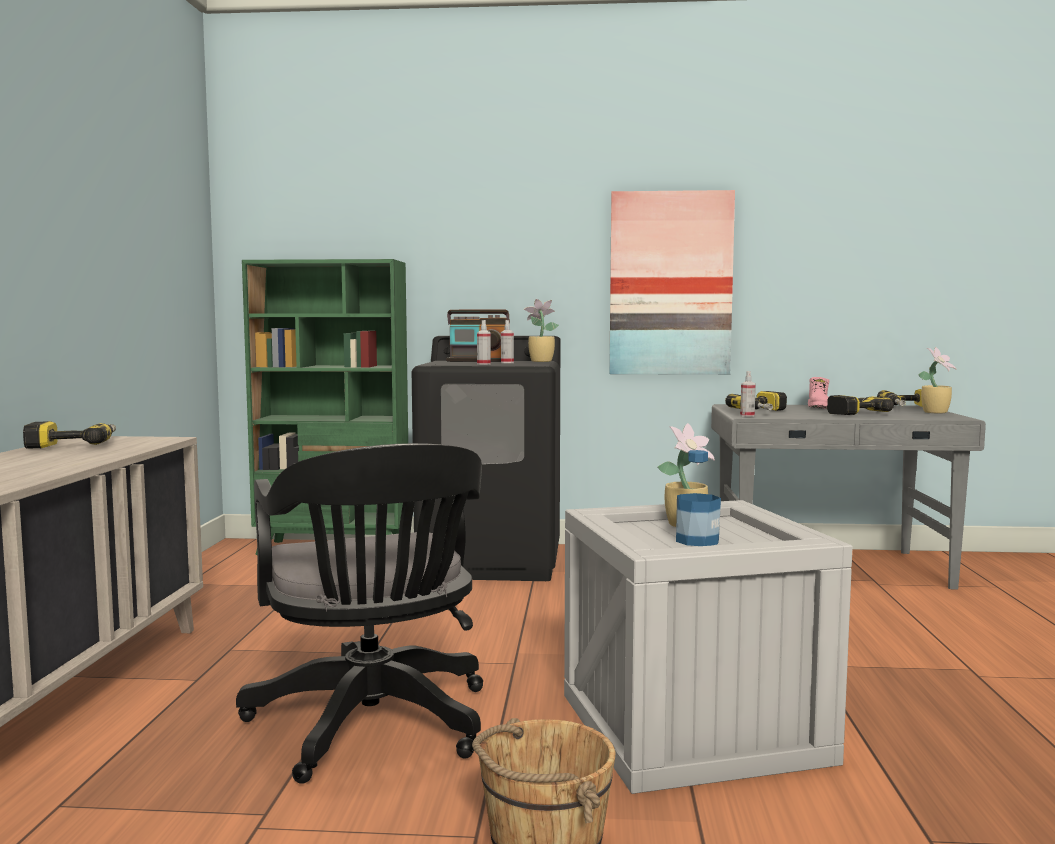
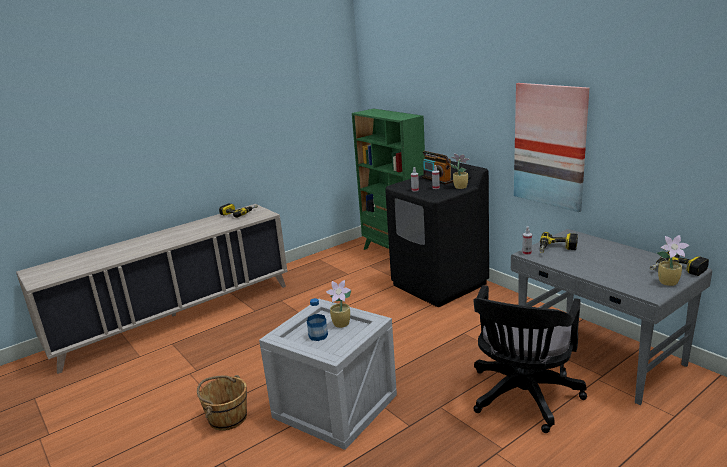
camera: 50 degrees right, 15 degrees up
black office chair [236,443,483,784] -> black office chair moved to [473,285,587,433]
pink boot [808,377,830,409] -> none
power drill [827,395,894,415] -> none

